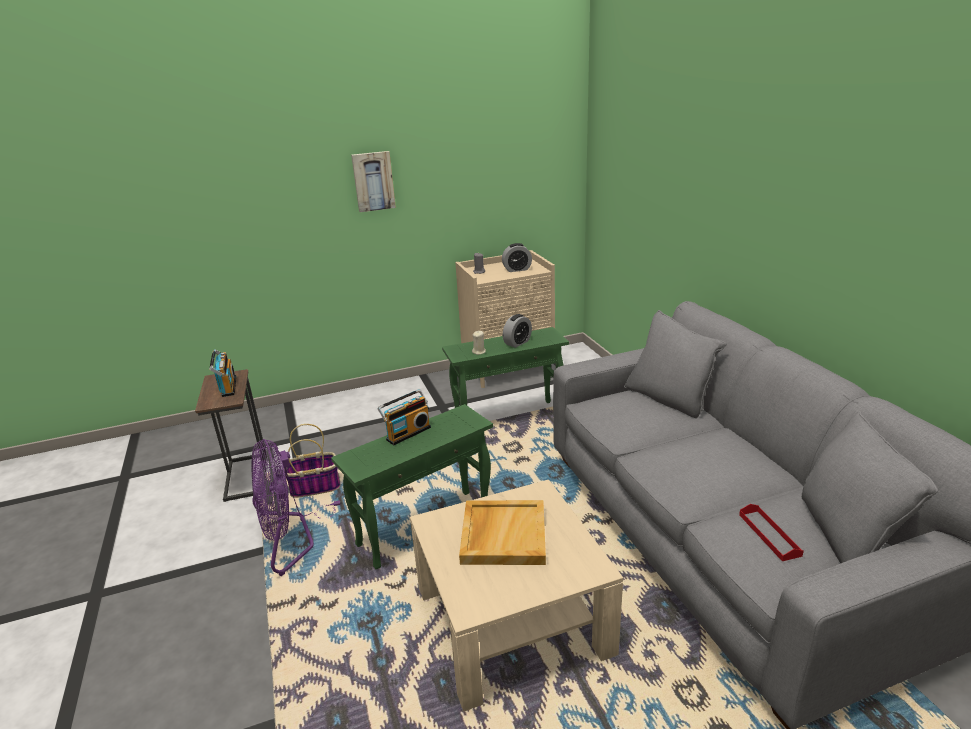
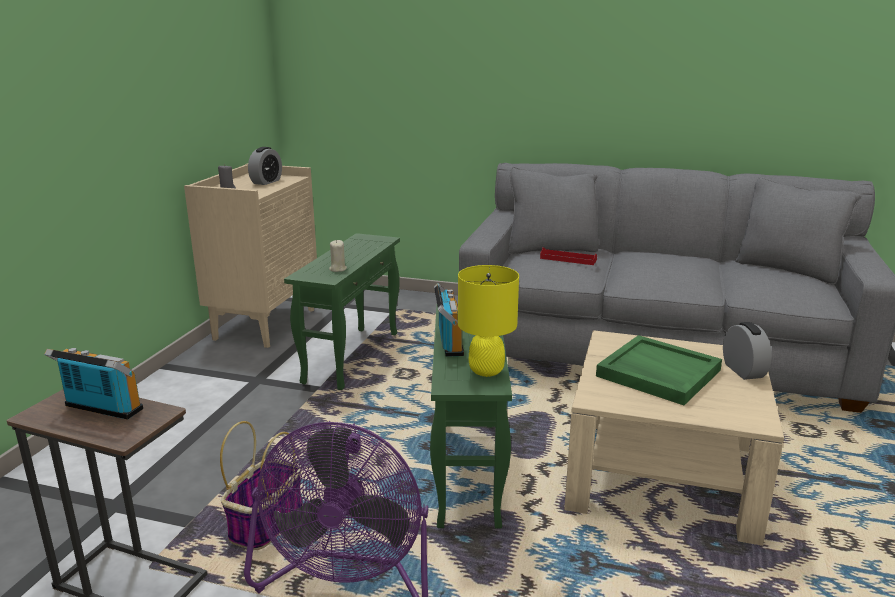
camera: 55 degrees left, 5 degrees down
picture [351,151,396,212] -> none
beige tray [459,500,546,565] -> green tray [596,335,722,405]
alarm clock [503,314,532,348] -> alarm clock moved to [723,322,772,380]
red tray [739,504,804,561] -> red tray moved to [540,247,597,265]
none -> yellow table lamp [458,265,519,377]

